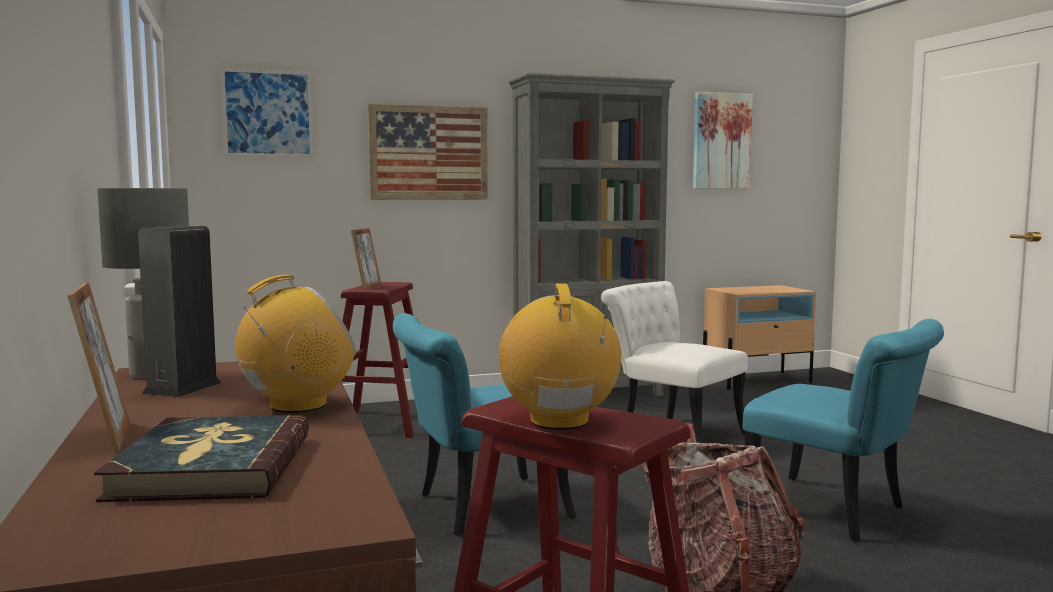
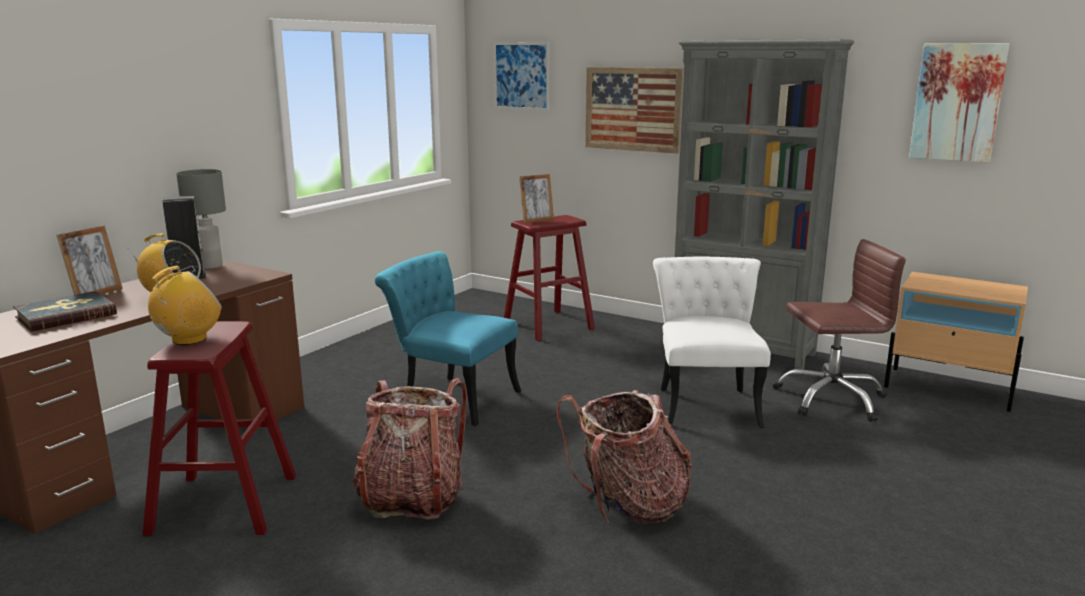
camera: 50 degrees right, 10 degrees up
turquoise chair [742,319,944,542] -> backpack [557,390,692,524]
none -> brown office chair [773,239,906,422]

